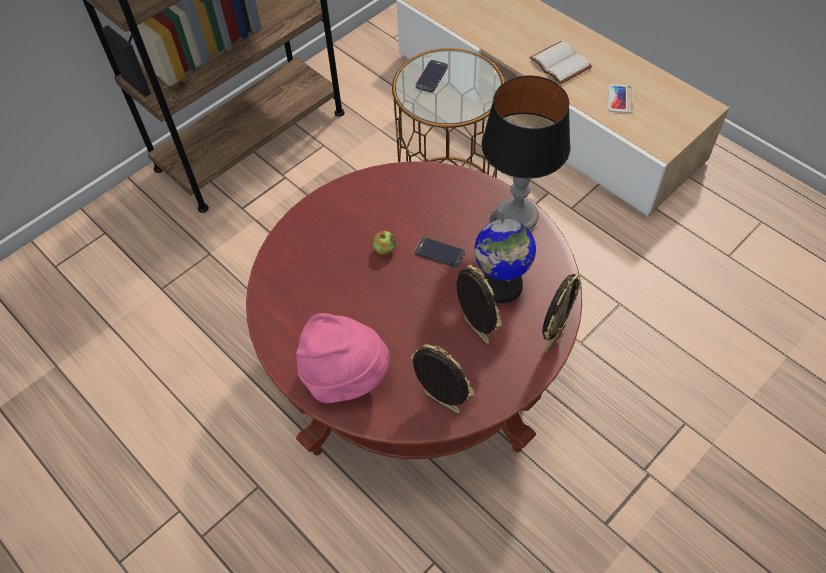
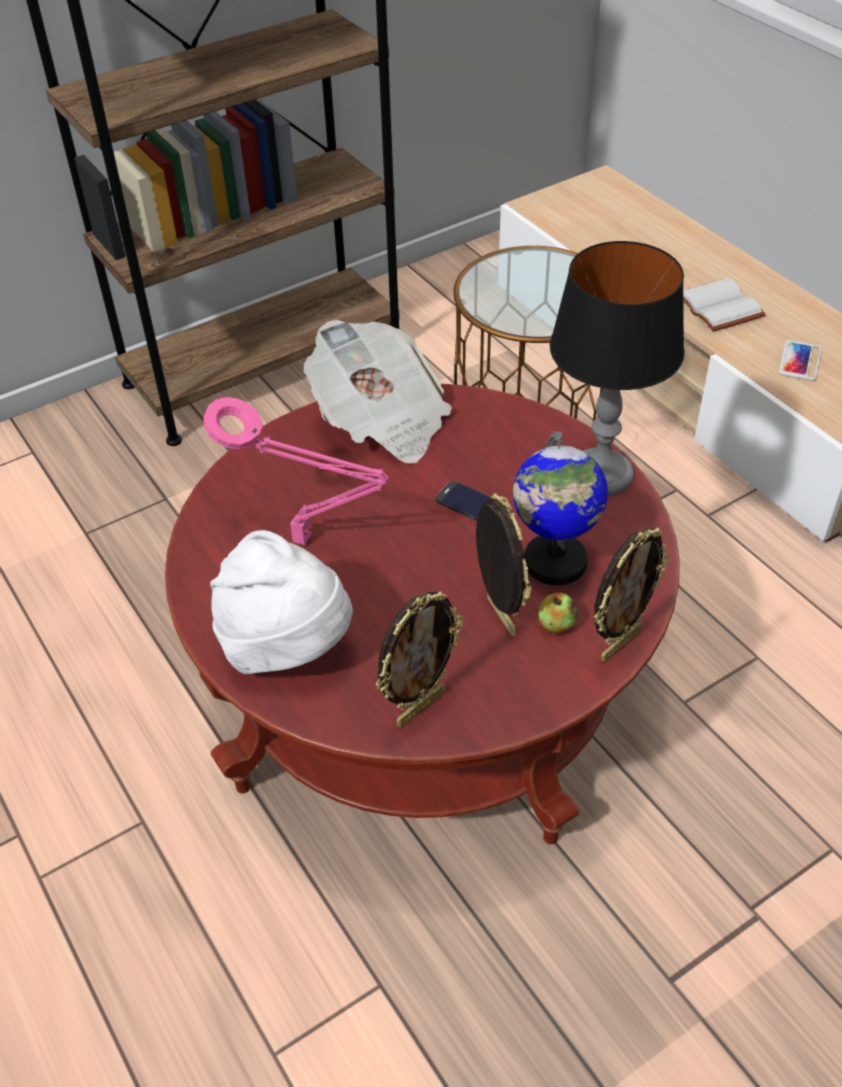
camera: 10 degrees right, 10 degrees down
pink hat [296,313,390,403] -> white hat [210,530,353,674]
apple [373,231,396,255] -> apple moved to [538,593,578,633]
picture frame [411,343,474,413] -> picture frame turned 90 degrees clockwise [376,591,463,727]
phone [416,60,448,92] -> none
none -> pink table lamp [203,397,389,545]
none -> newspaper [304,320,452,464]

